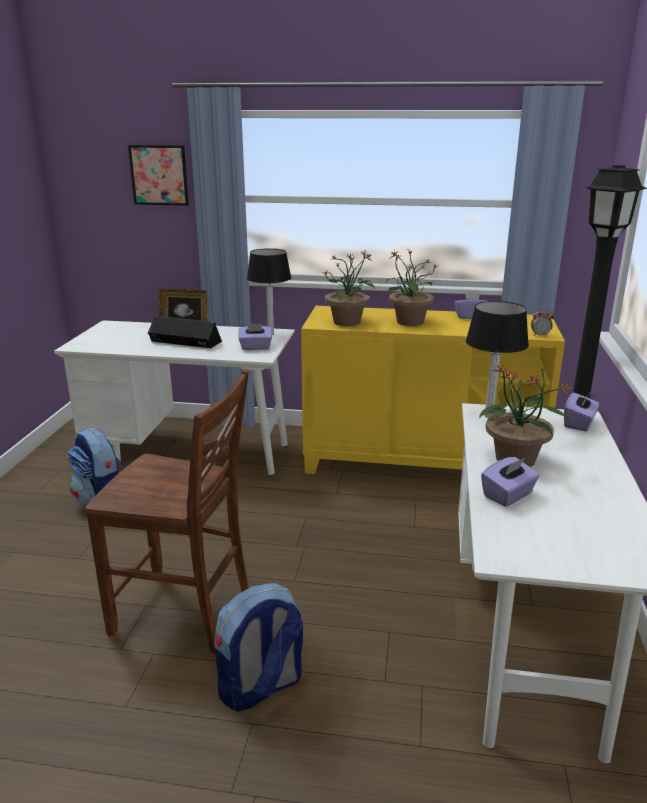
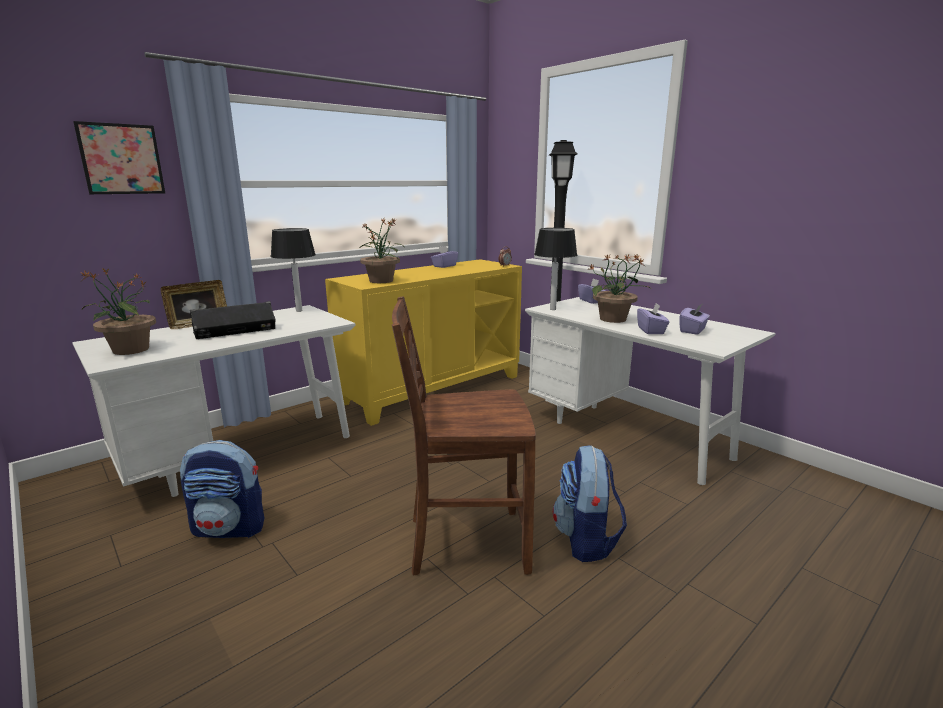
camera: 50 degrees left, 5 degrees down
brown chair [85,370,249,654] -> brown chair turned 150 degrees counterclockwise [392,297,536,576]
purple tissue box [238,324,272,350] -> purple tissue box moved to [680,304,710,335]
potted plant [386,250,439,326] -> potted plant moved to [80,268,156,355]

